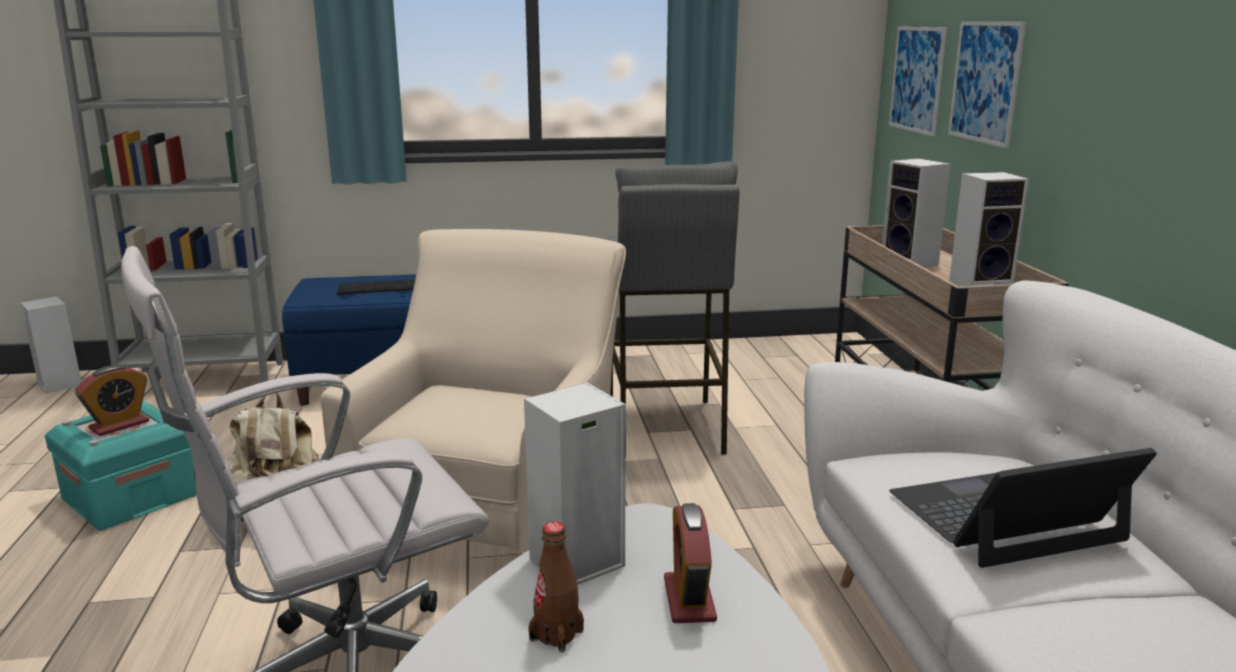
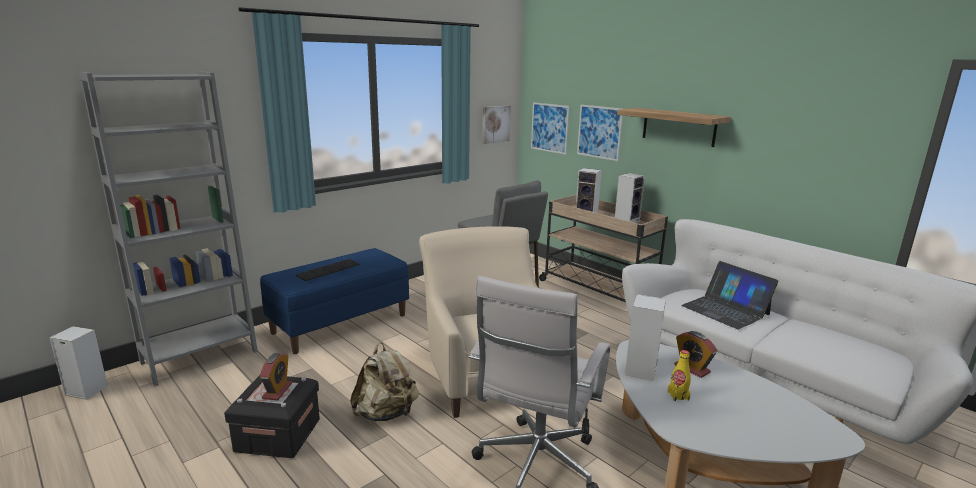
camera: 35 degrees left, 0 degrees up
turquoise storage box [45,401,197,531] -> black storage box [224,375,320,458]
brown bottle [528,522,584,653] -> yellow bottle [668,350,691,401]
laptop [889,448,1157,568] -> laptop turned 75 degrees counterclockwise [681,261,778,330]
none -> picture [482,105,511,144]
none -> shelf [617,108,730,147]

